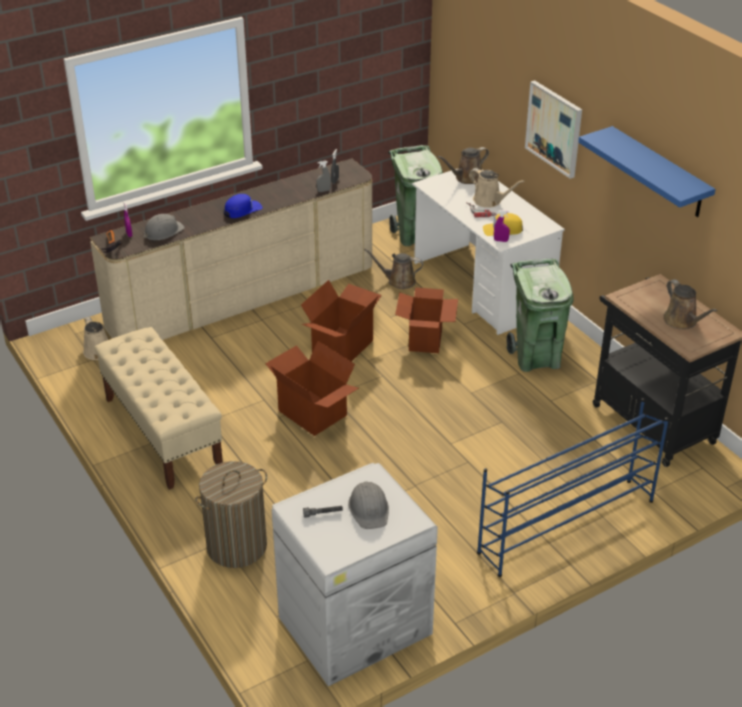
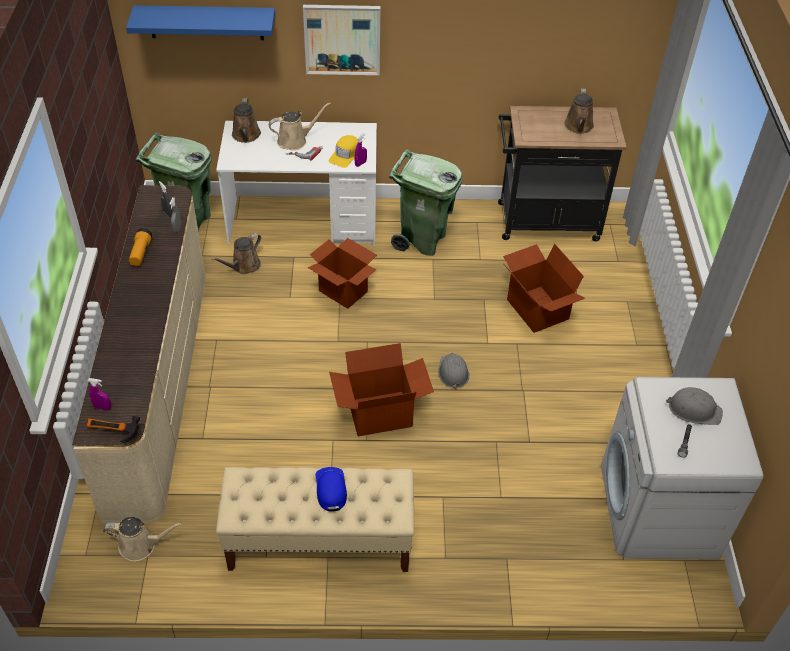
camera: 60 degrees left, 10 degrees up
grey hard hat [144,214,185,240] -> grey hard hat moved to [438,353,469,390]
laundry basket [195,461,267,568] -> none
blue cap [224,194,263,218] -> blue cap moved to [316,467,347,512]
cardboard box [301,280,382,362] -> cardboard box moved to [503,244,585,333]
blue shoe rack [477,398,669,577] -> none
blue shelf [578,126,716,217] -> blue shelf moved to [126,5,275,40]
brown watering can [663,279,718,330] -> brown watering can turned 90 degrees clockwise [564,89,594,134]
none -> flashlight [129,228,152,266]

